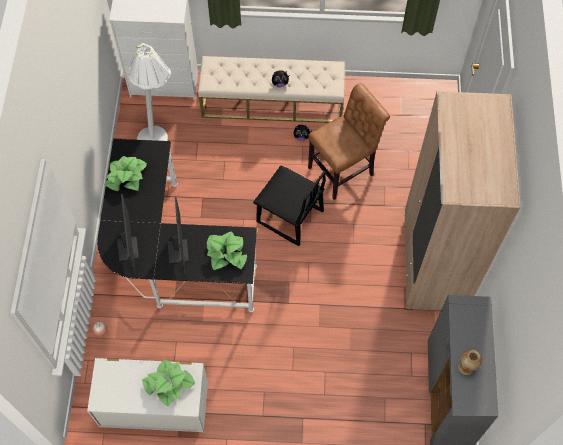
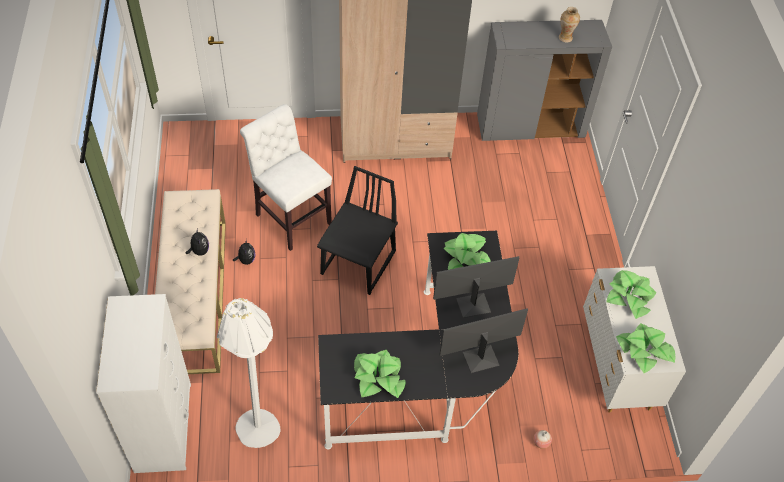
camera: 100 degrees left, 10 degrees down
brown chair [308,83,390,200] -> white chair [240,104,332,251]
none -> potted plant [616,323,676,373]

